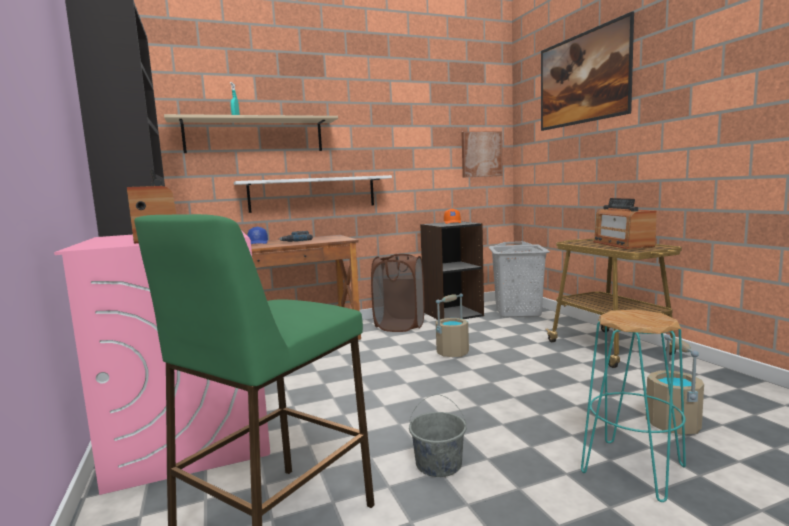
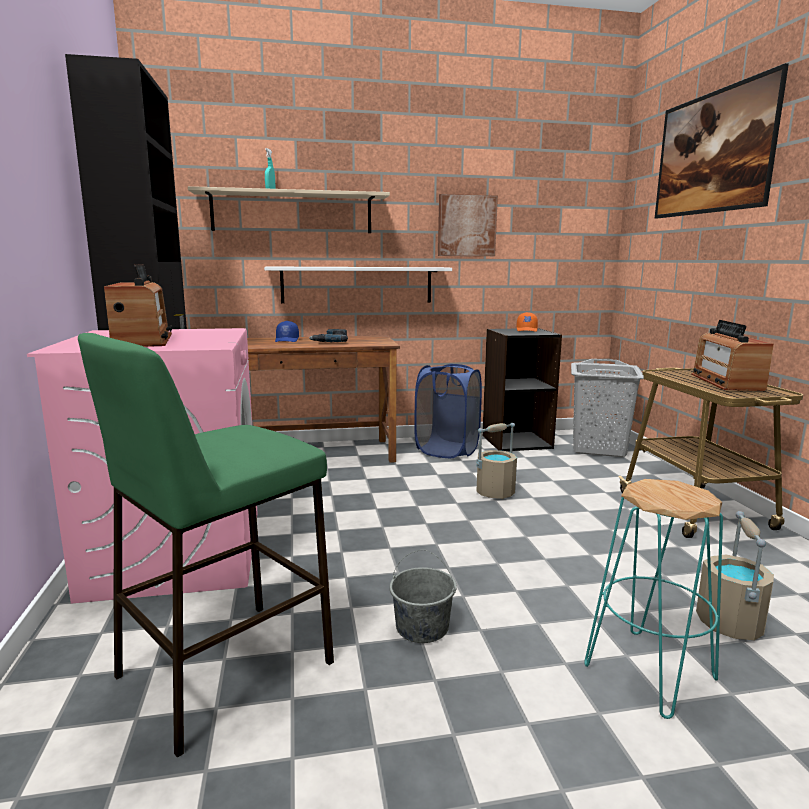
camera: 10 degrees right, 5 degrees up
brown laundry basket [371,254,424,332] -> blue laundry basket [414,364,482,458]
picture [462,132,503,178] -> picture moved to [438,194,498,256]

